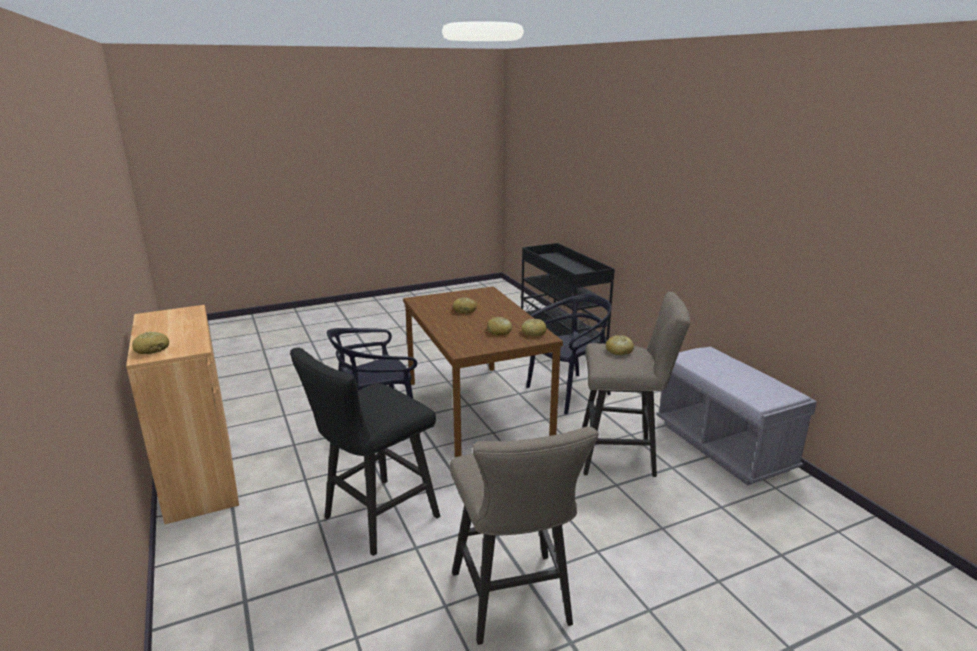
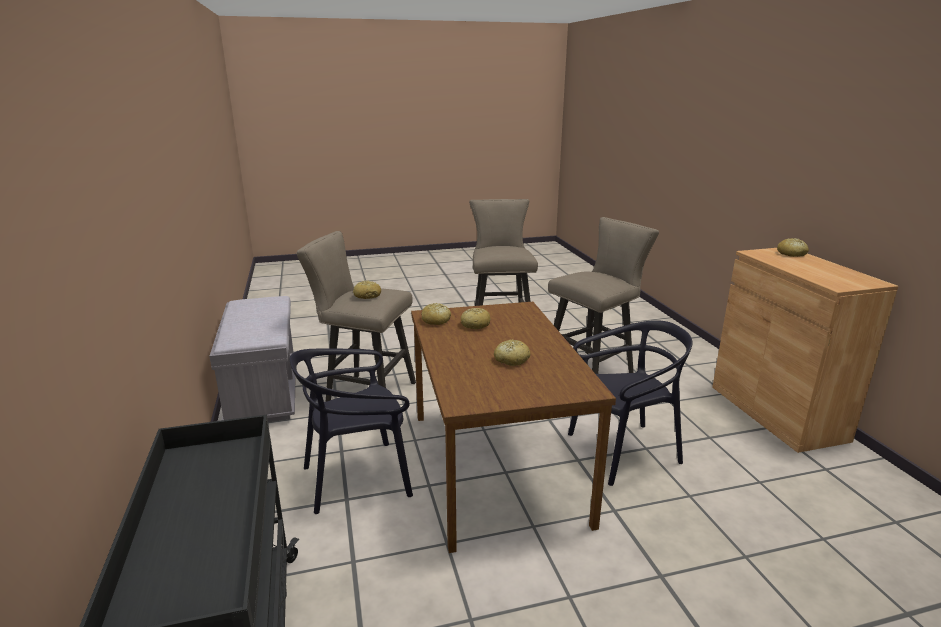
camera: 170 degrees left, 0 degrees up
black stool [290,347,440,556] -> beige stool [548,217,659,374]

